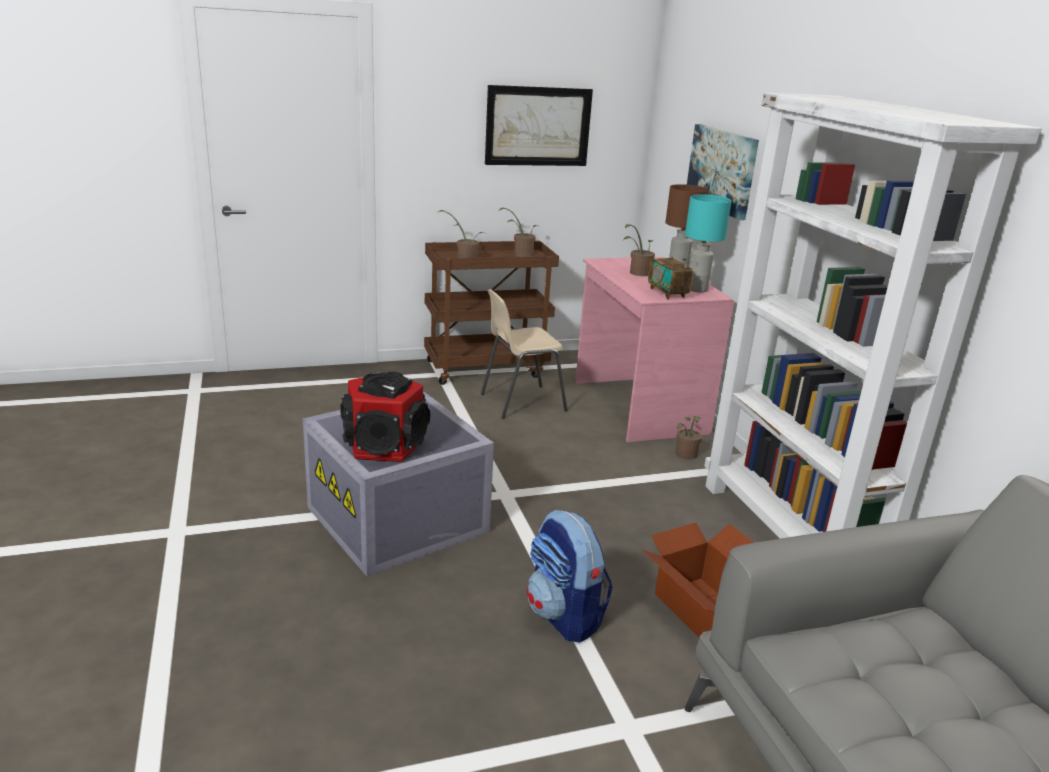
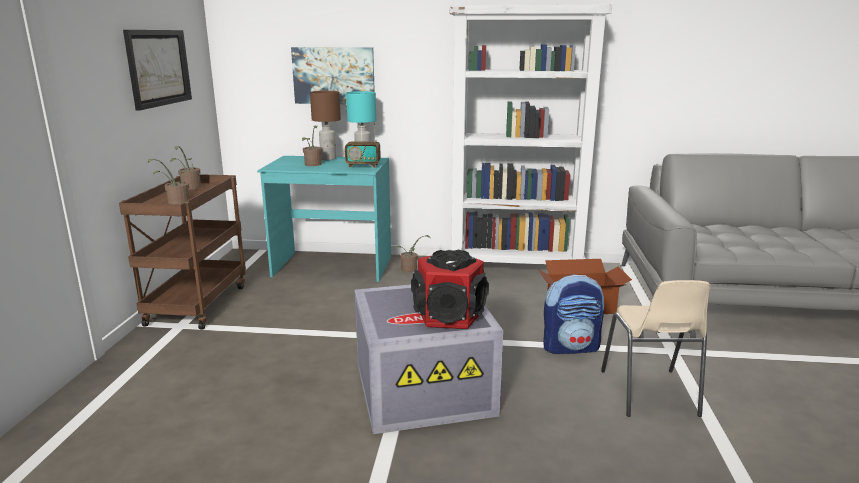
camera: 65 degrees left, 5 degrees down
beige chair [481,289,568,419] -> beige chair moved to [601,280,711,417]
pink desk [575,257,734,443] -> turquoise desk [257,156,391,282]

